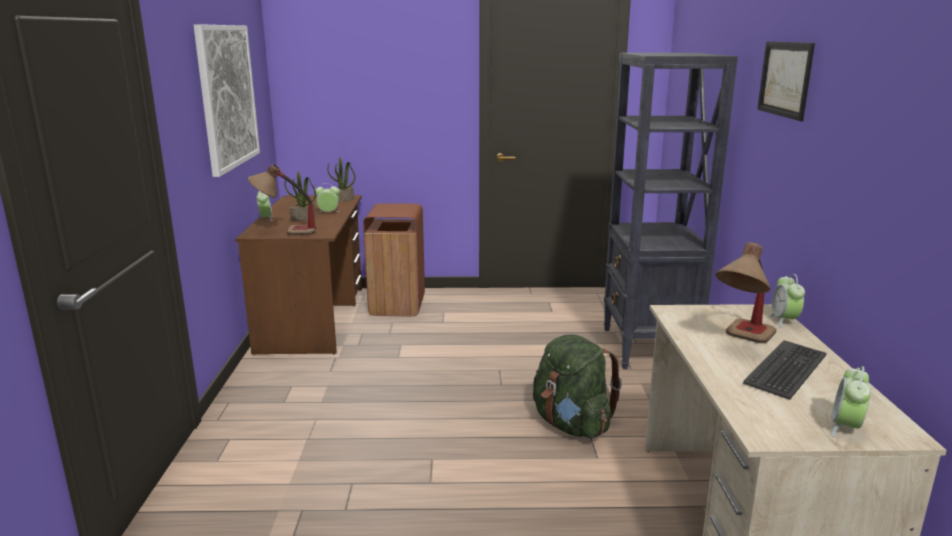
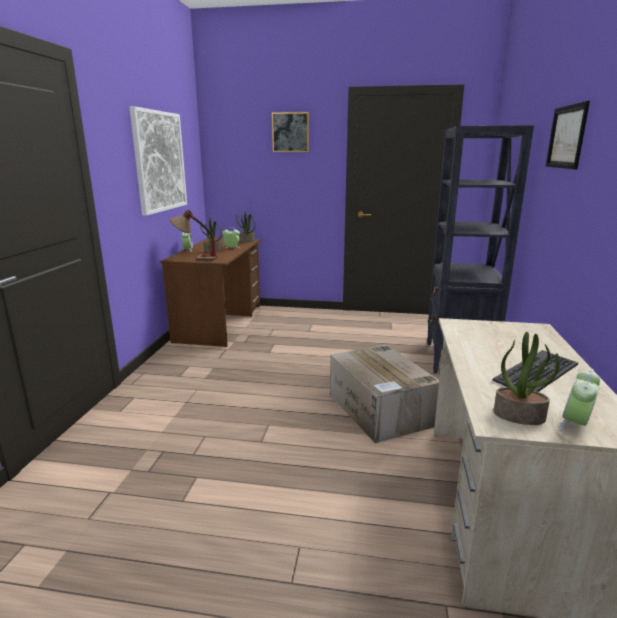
camera: 10 degrees right, 0 degrees up
brown trash can [363,203,425,316] -> none
green backpack [533,334,622,438] -> cardboard box [330,345,439,443]
table lamp [716,242,776,343] -> none
alarm clock [769,274,805,328] -> none
none -> picture [272,112,309,152]
none -> potted plant [494,332,560,425]

